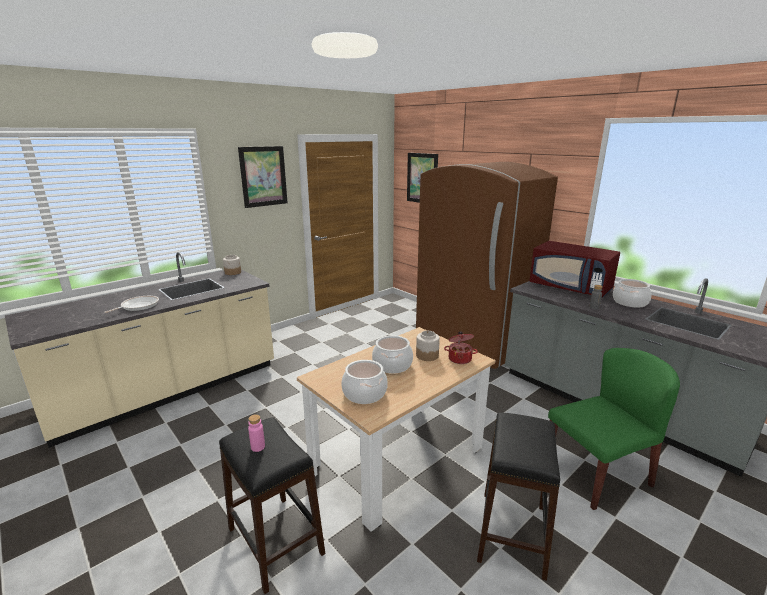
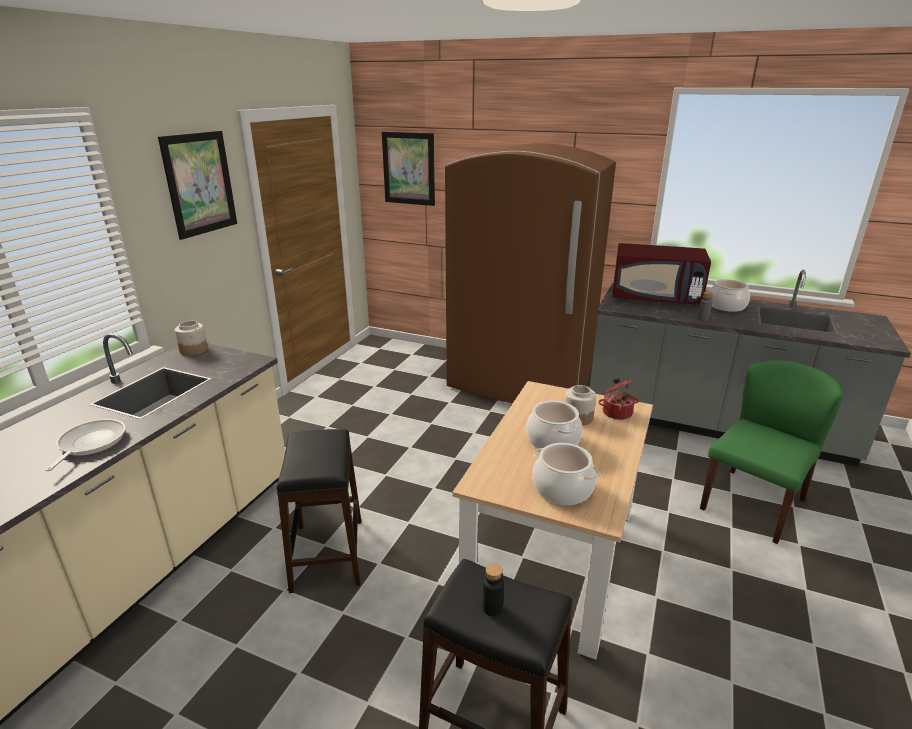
camera: 25 degrees left, 5 degrees up
pink bottle [248,414,265,452] -> black bottle [483,563,504,616]
black stool [477,412,560,581] -> black stool moved to [277,429,361,593]

